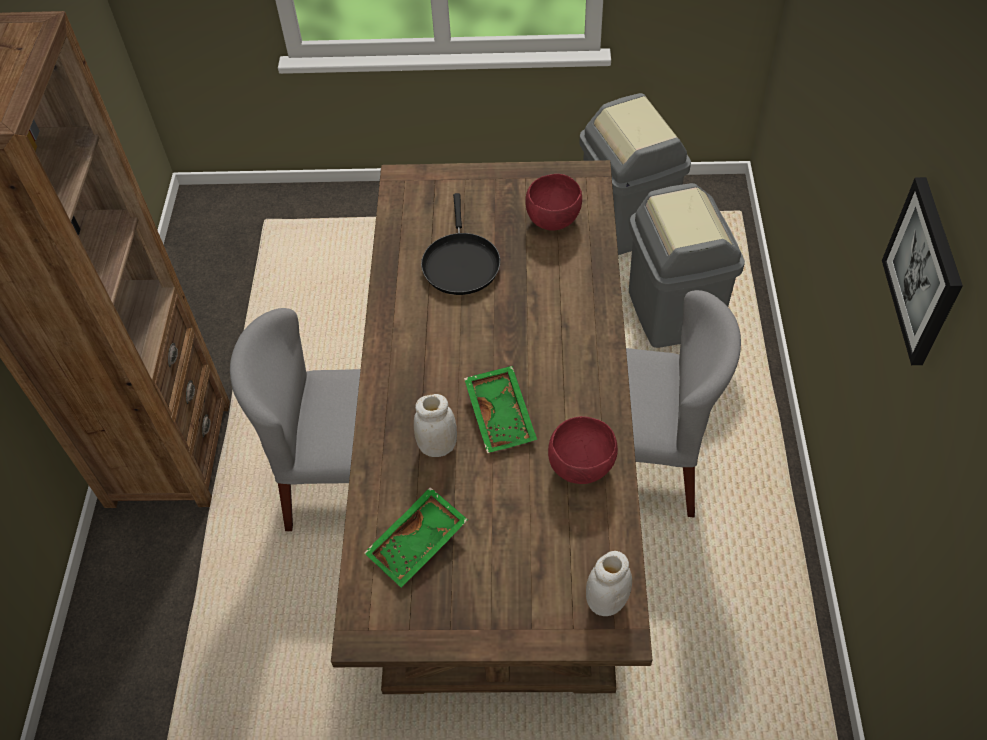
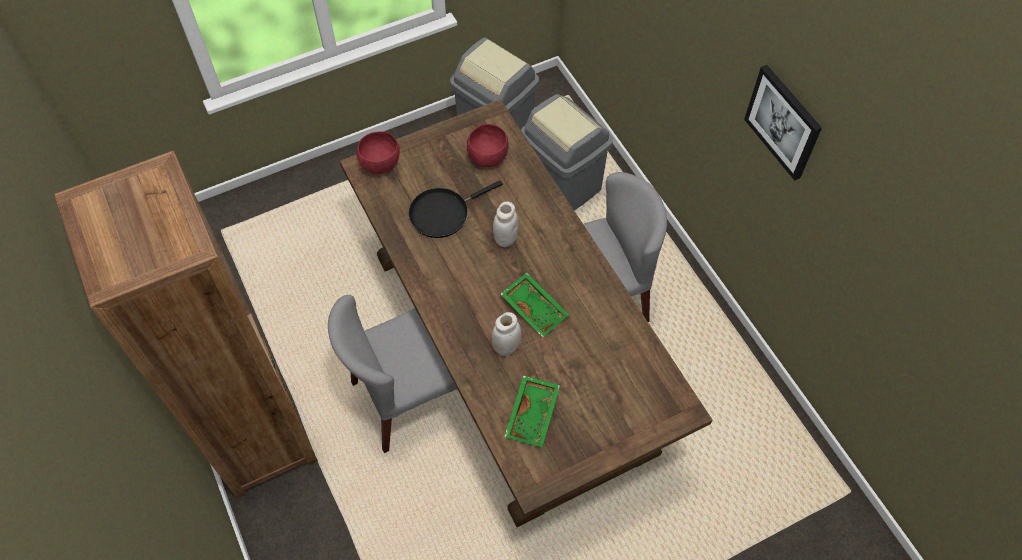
camera: 30 degrees left, 5 degrees up
black frying pan [421,193,500,295] -> black frying pan turned 90 degrees clockwise [408,180,503,238]
red bowl [548,416,618,484] -> red bowl moved to [357,131,400,174]
white jar [586,551,632,616] -> white jar moved to [493,202,518,247]

